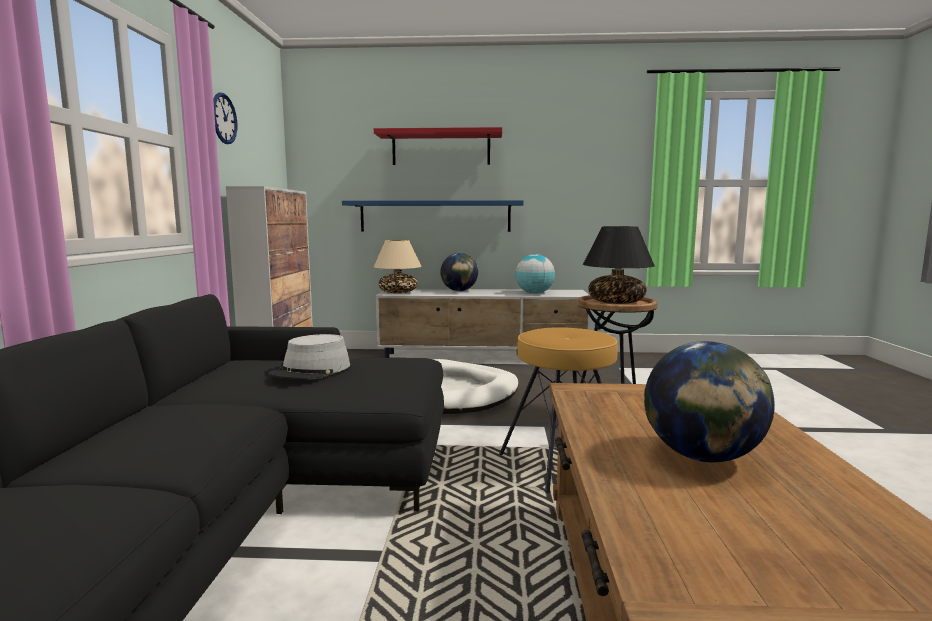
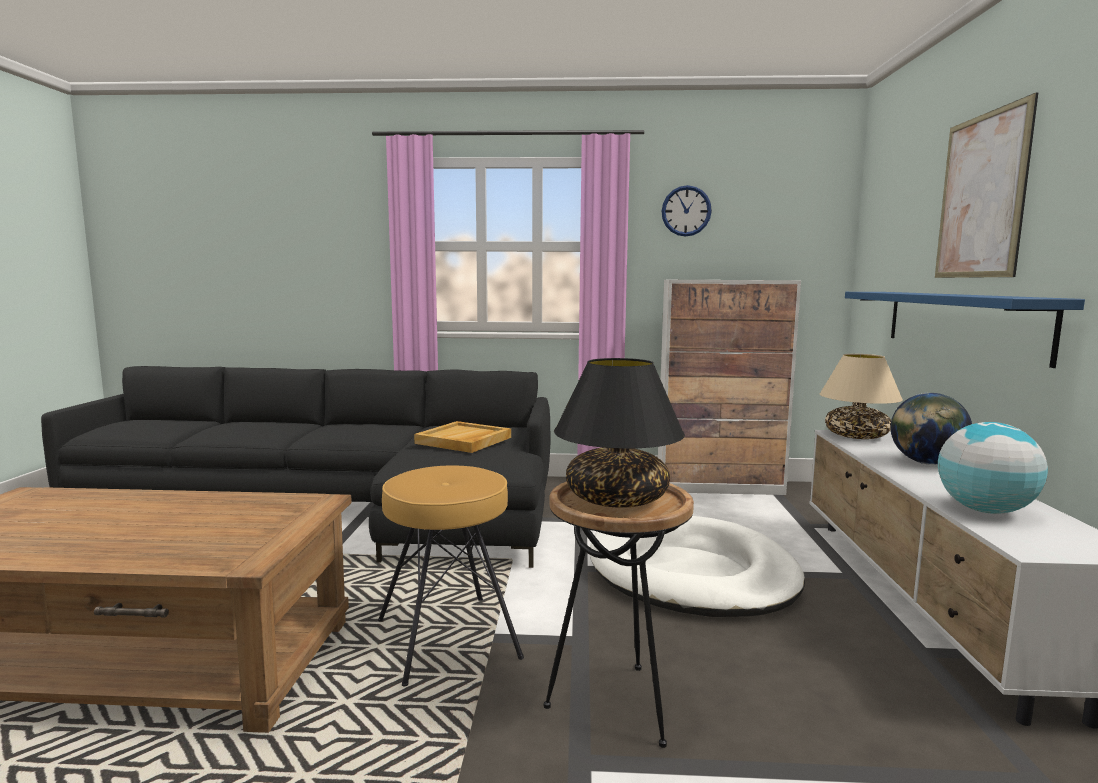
camera: 90 degrees right, 0 degrees up
grey hat [269,334,350,380] -> beige tray [414,421,511,453]
red shelf [374,127,502,165] -> picture [935,92,1038,278]
globe [644,341,775,463] -> none

